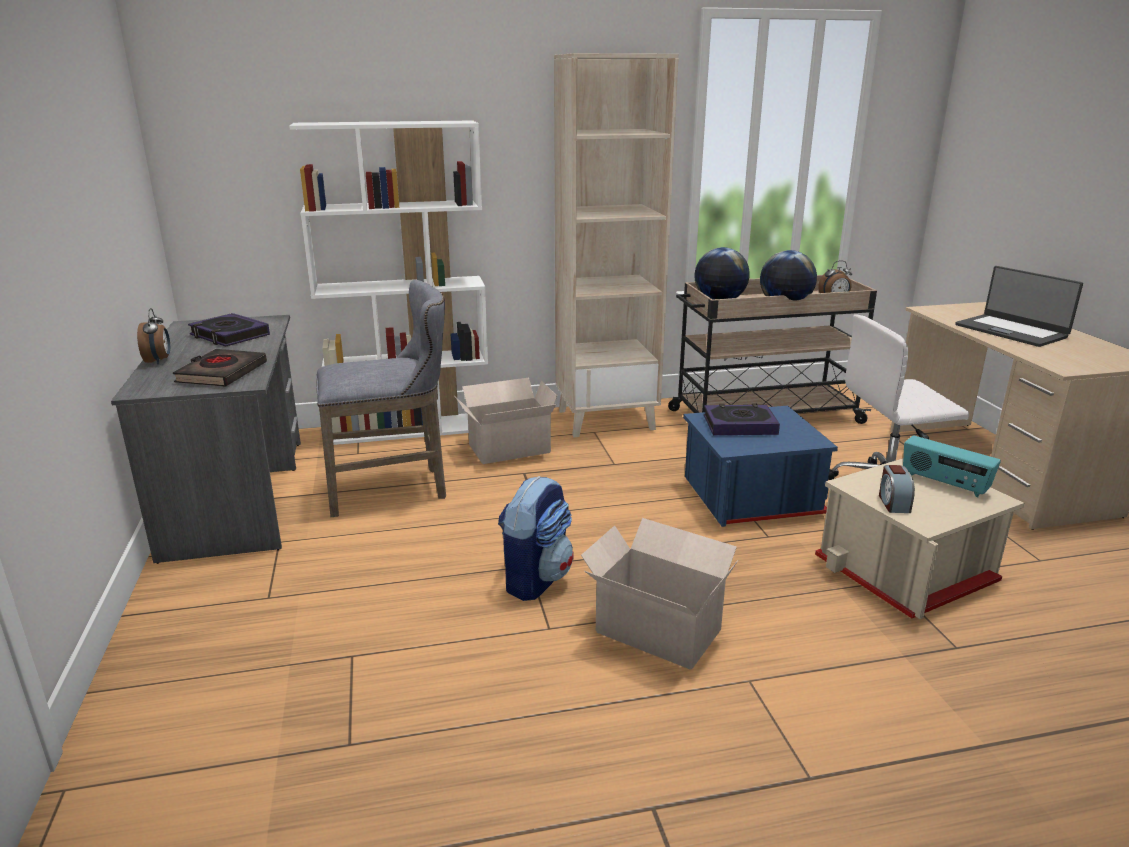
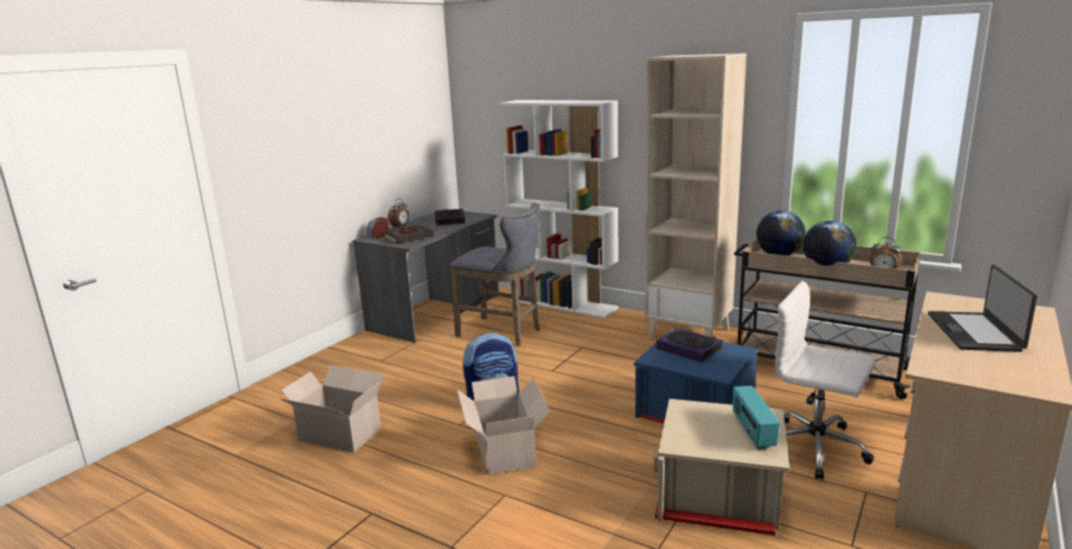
camera: 45 degrees right, 5 degrees down
cardboard box [455,378,557,464] -> cardboard box moved to [279,365,384,453]
alarm clock [879,465,915,513] -> alarm clock moved to [367,217,389,239]

